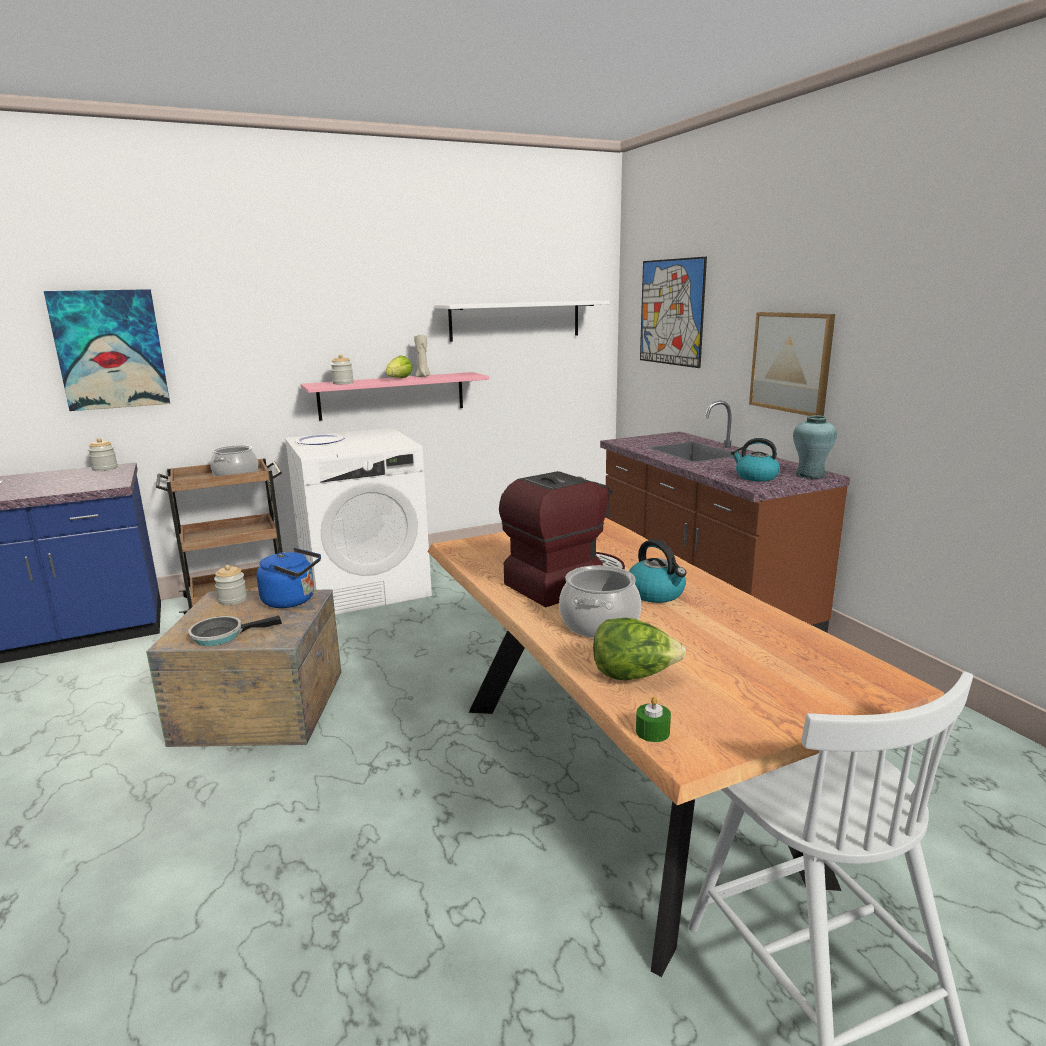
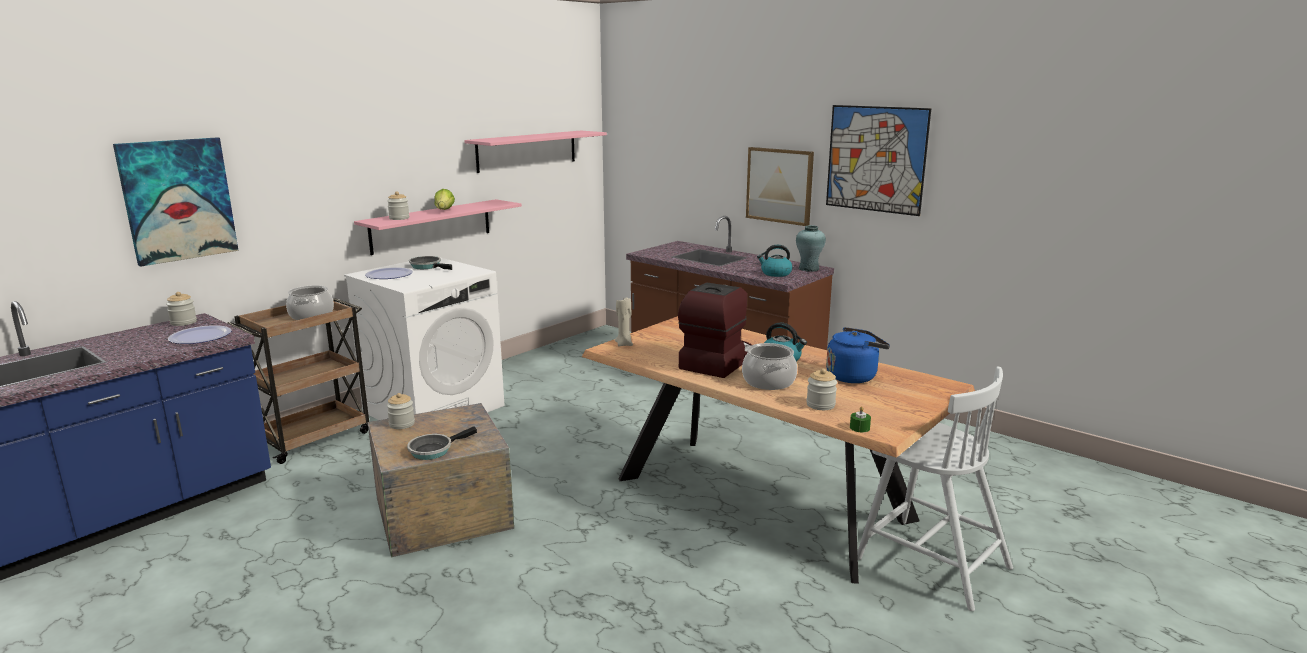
camera: 25 degrees left, 0 degrees up
blue kettle [256,548,321,608] -> blue kettle moved to [826,327,890,383]
beige candle [414,335,431,377] -> beige candle moved to [615,296,633,347]
white shelf [435,301,610,342] -> pink shelf [464,131,607,173]
lettuce [593,618,686,680] -> jar [806,369,837,410]
picture [640,257,707,368] -> picture moved to [826,105,931,216]
none -> plate [168,325,231,344]
none -> frying pan [409,256,452,270]

